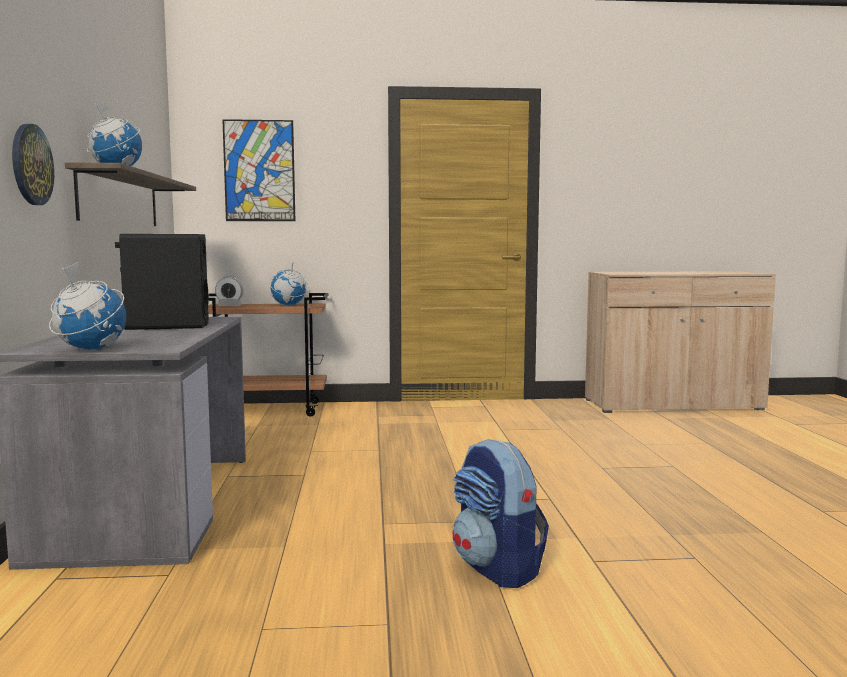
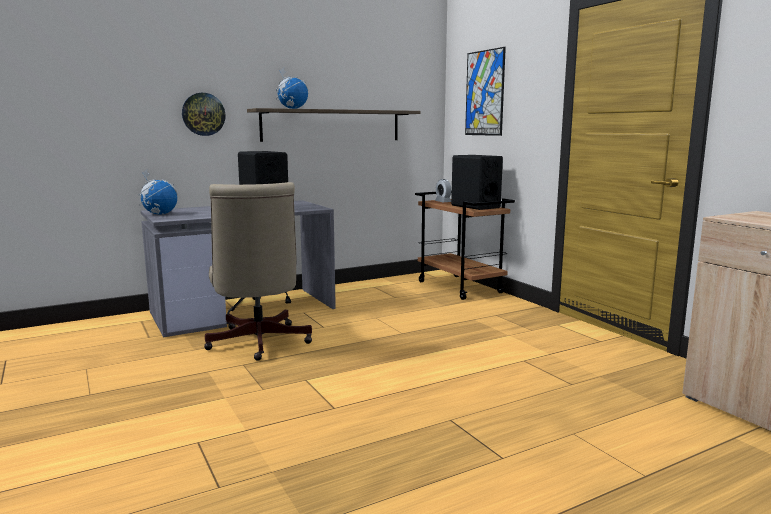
camera: 65 degrees right, 5 degrees up
globe [269,260,309,305] -> black speaker [451,155,503,210]
backpack [453,439,549,588] -> none
none -> beige office chair [204,182,312,361]

